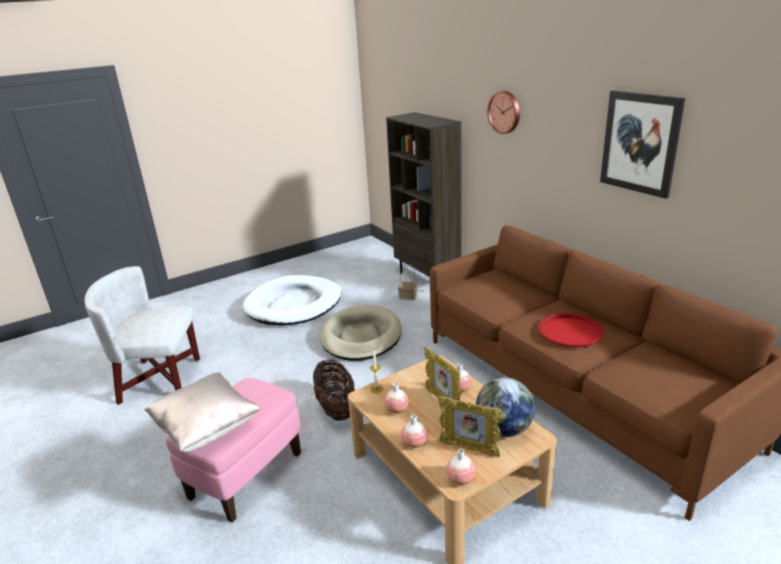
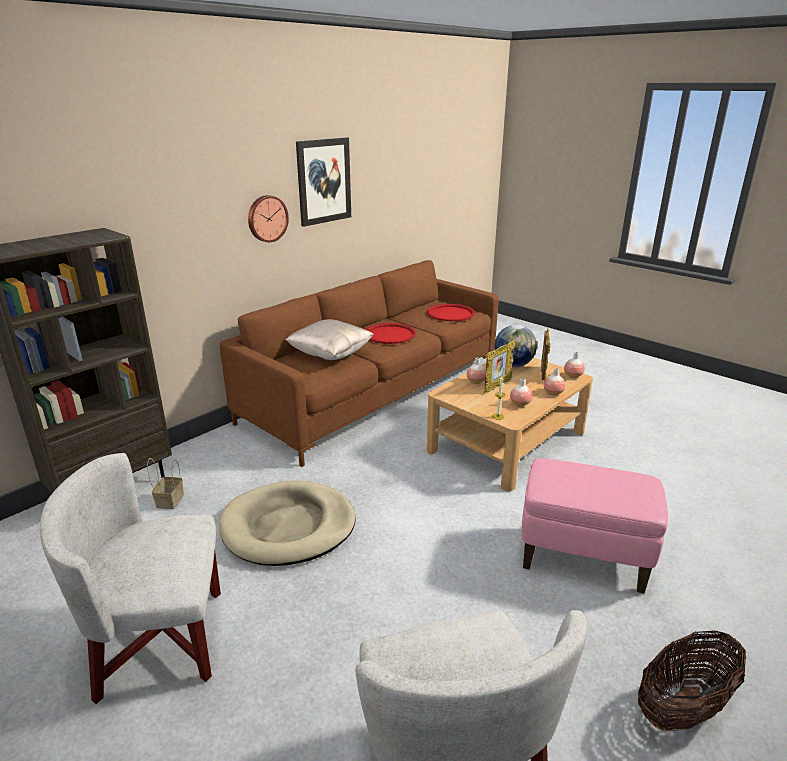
camera: 105 degrees left, 0 degrees up
beige pillow [144,372,260,452] -> beige pillow moved to [285,319,374,360]
white dog bed [243,275,342,325] -> white armchair [40,453,221,704]
basket [313,359,355,421] -> basket moved to [638,631,746,731]
wall clock [487,91,520,134] -> wall clock moved to [248,195,289,242]
none -> red tray [427,304,475,321]

